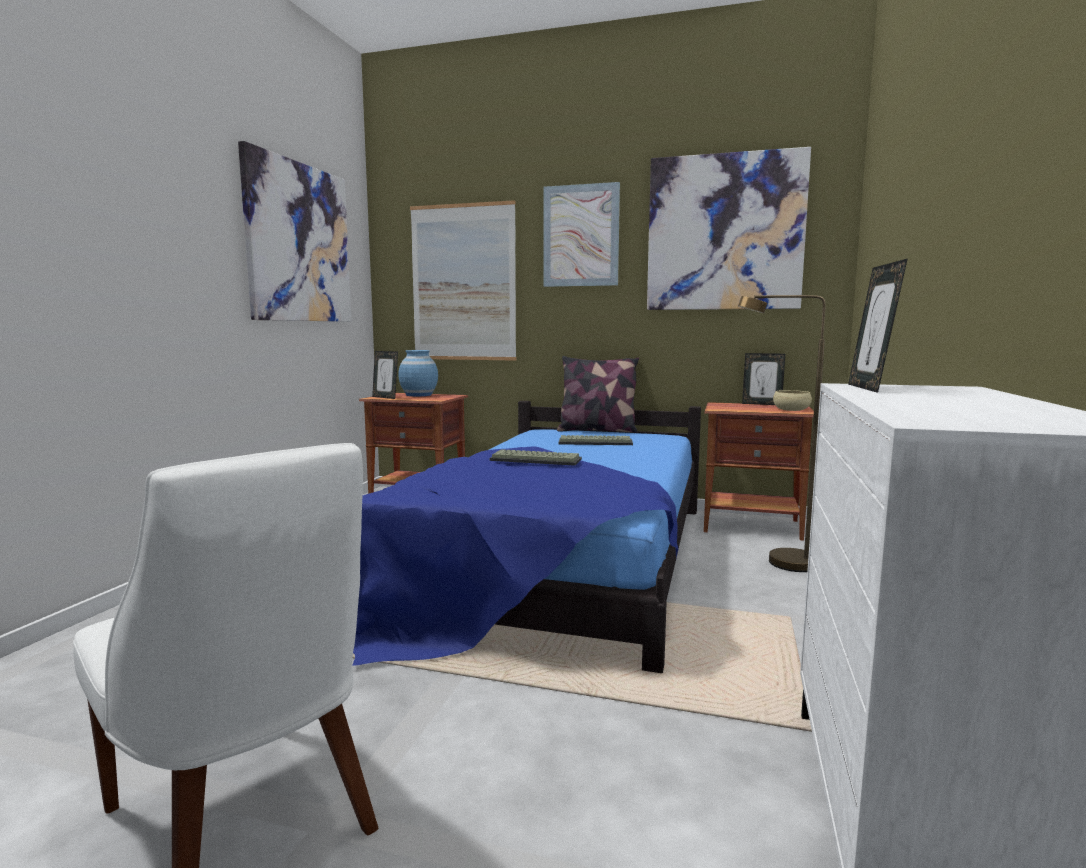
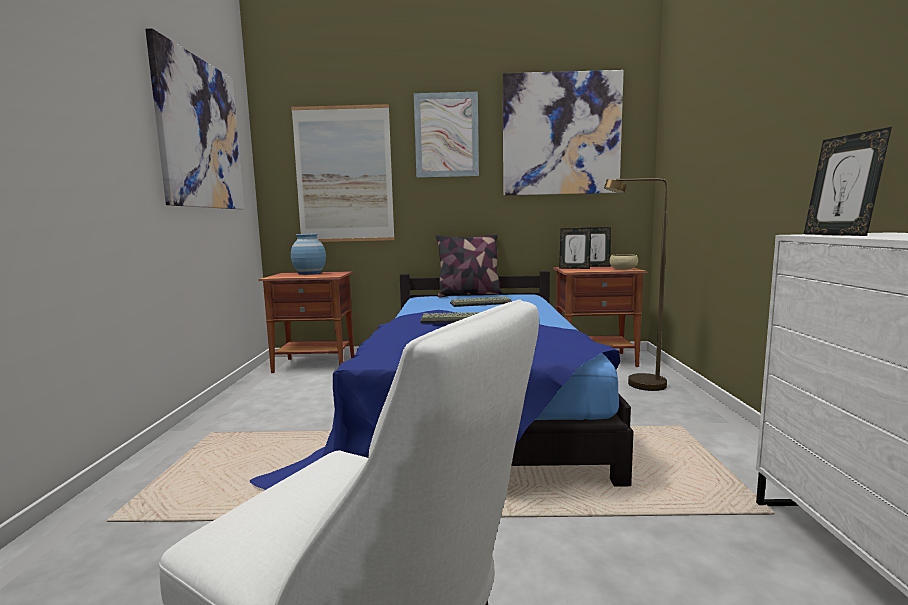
camera: 15 degrees left, 0 degrees up
picture frame [372,351,398,399] -> picture frame moved to [559,228,591,269]

